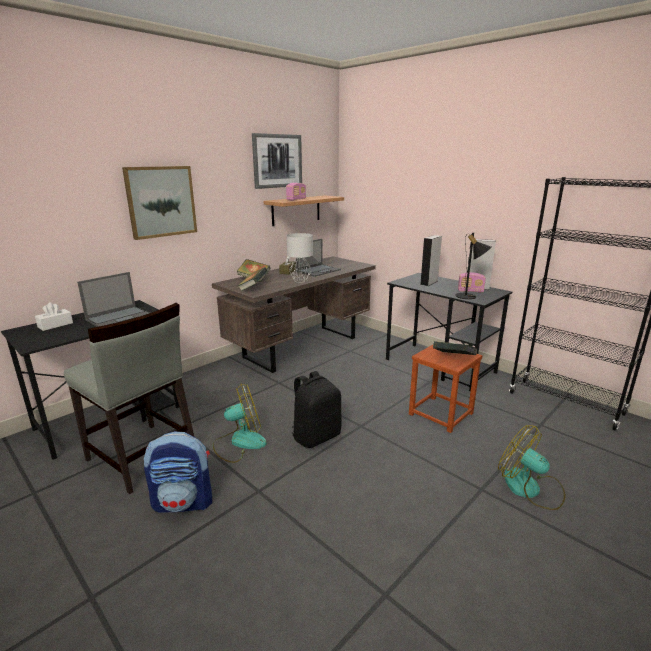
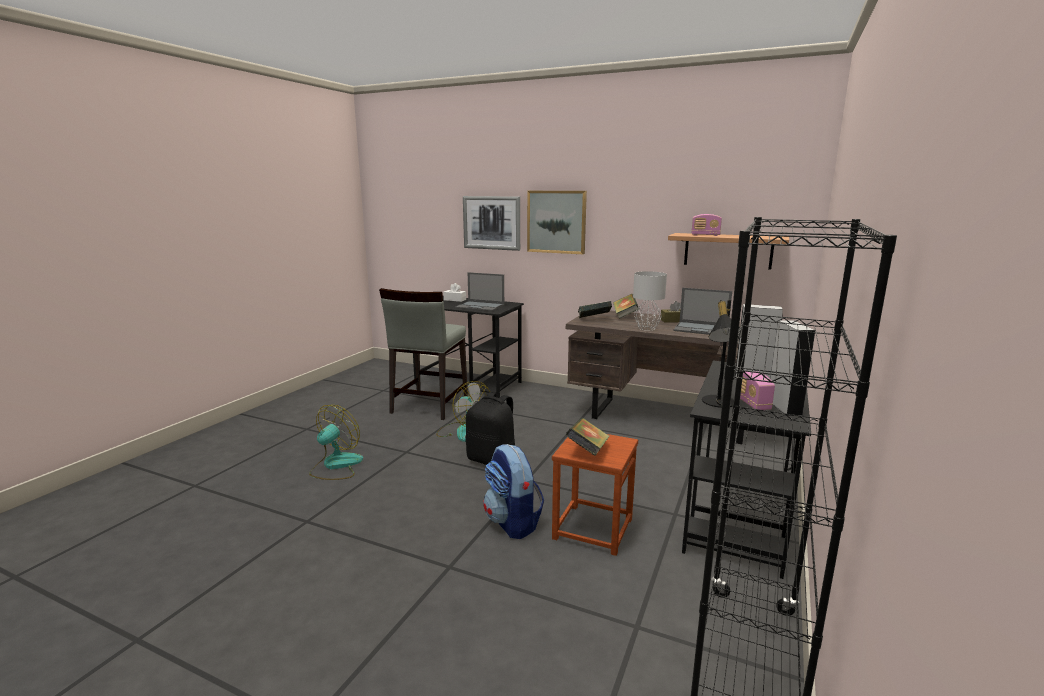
camera: 70 degrees right, 5 degrees down
backpack [144,431,212,512] -> backpack moved to [484,444,544,539]
picture [252,133,302,189] -> picture moved to [463,196,520,251]
fan [498,425,565,510] -> fan moved to [309,405,363,480]

